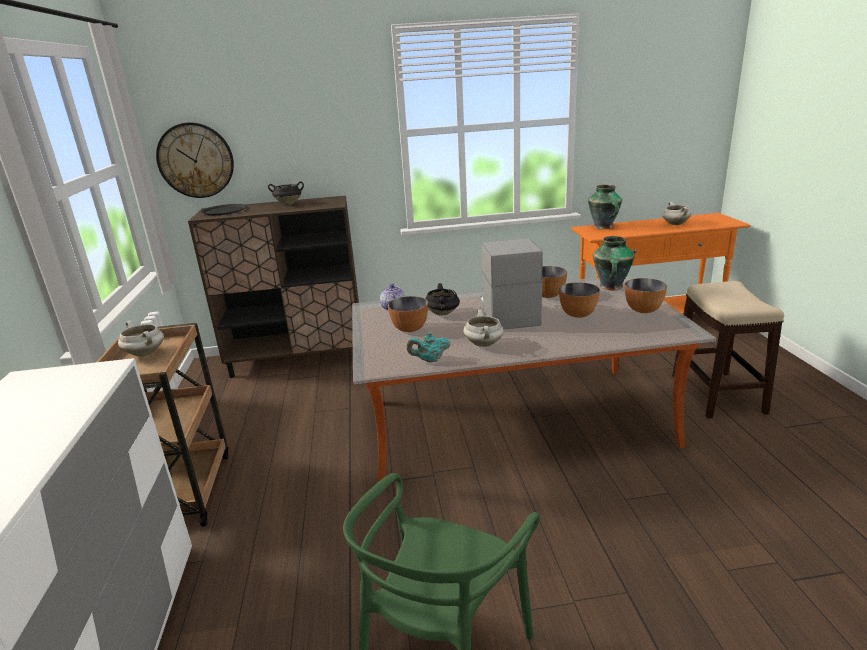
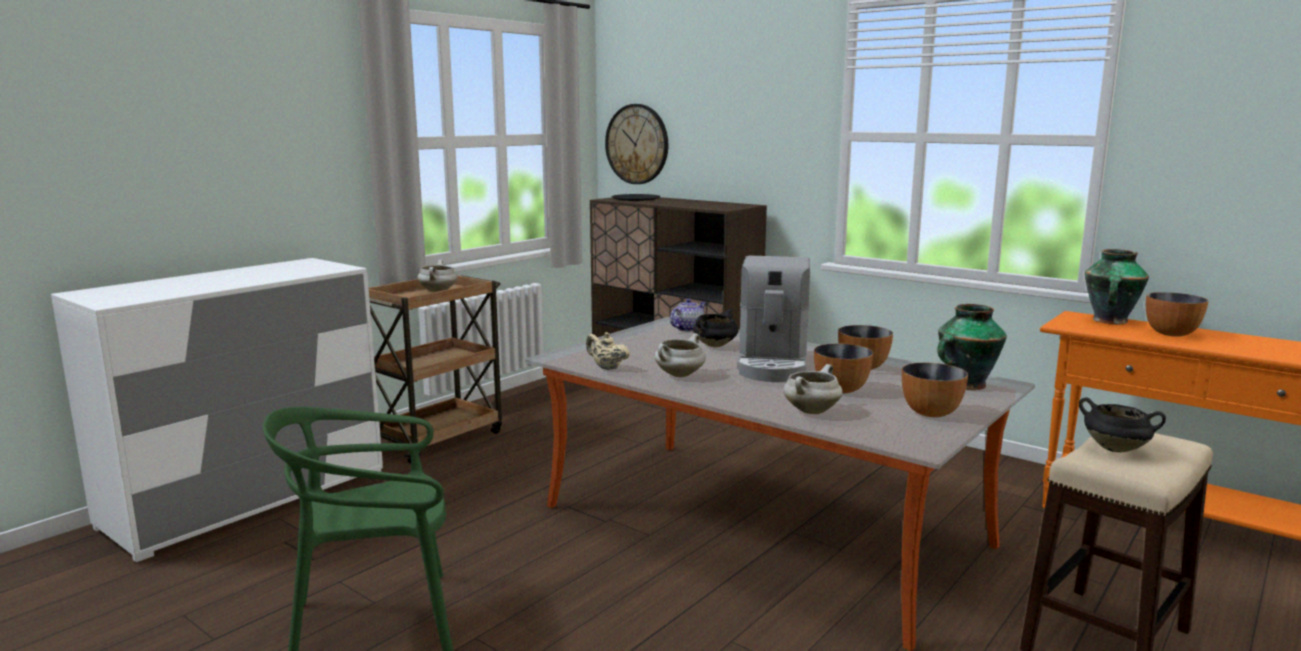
camera: 45 degrees right, 10 degrees down
black cooking pot [268,182,304,205] -> black cooking pot moved to [1079,397,1166,453]
bowl [388,296,428,332] -> bowl moved to [1146,292,1209,337]
turquoise teapot [407,332,451,362] -> beige teapot [586,332,630,370]
coffee machine [479,238,543,330] -> coffee machine turned 150 degrees clockwise [737,256,810,382]
white cooking pot [662,202,692,225] -> white cooking pot moved to [783,364,843,414]

